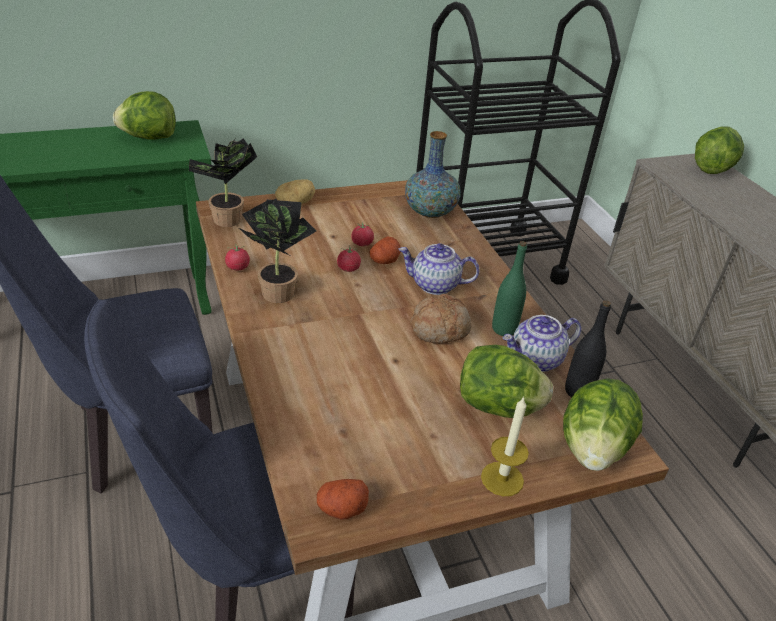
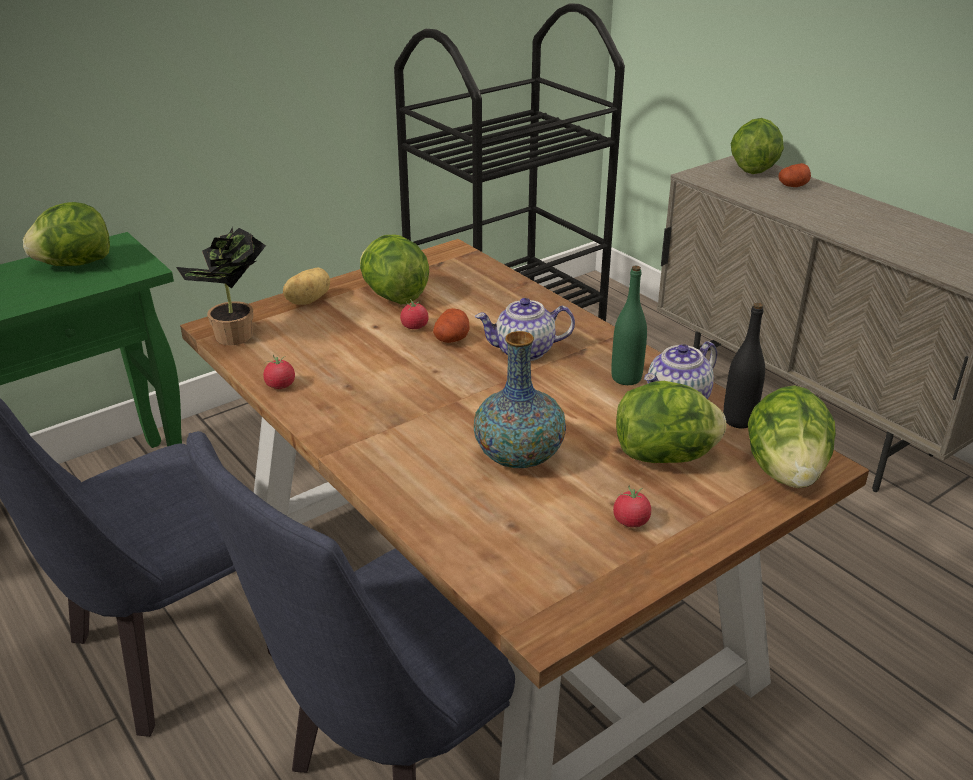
camera: 15 degrees left, 5 degrees down
potted plant [237,199,316,303] -> none
potato [317,479,369,520] -> potato moved to [778,163,811,187]
tomato [337,246,361,272] -> tomato moved to [613,486,651,527]
vase [405,131,461,218] -> vase moved to [474,331,566,468]
bread [410,294,472,344] -> none
candle [481,397,529,496] -> none
none -> lettuce [360,235,429,304]

